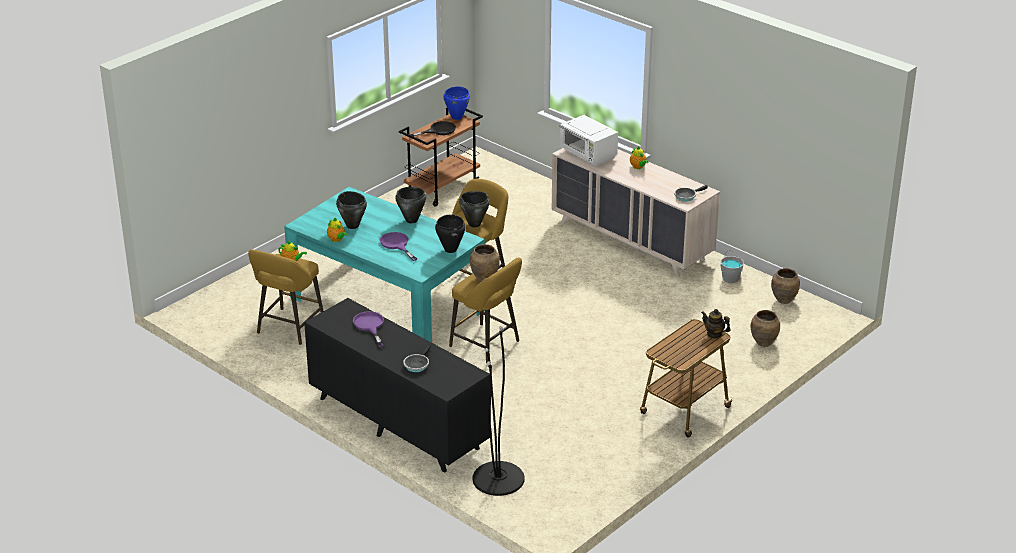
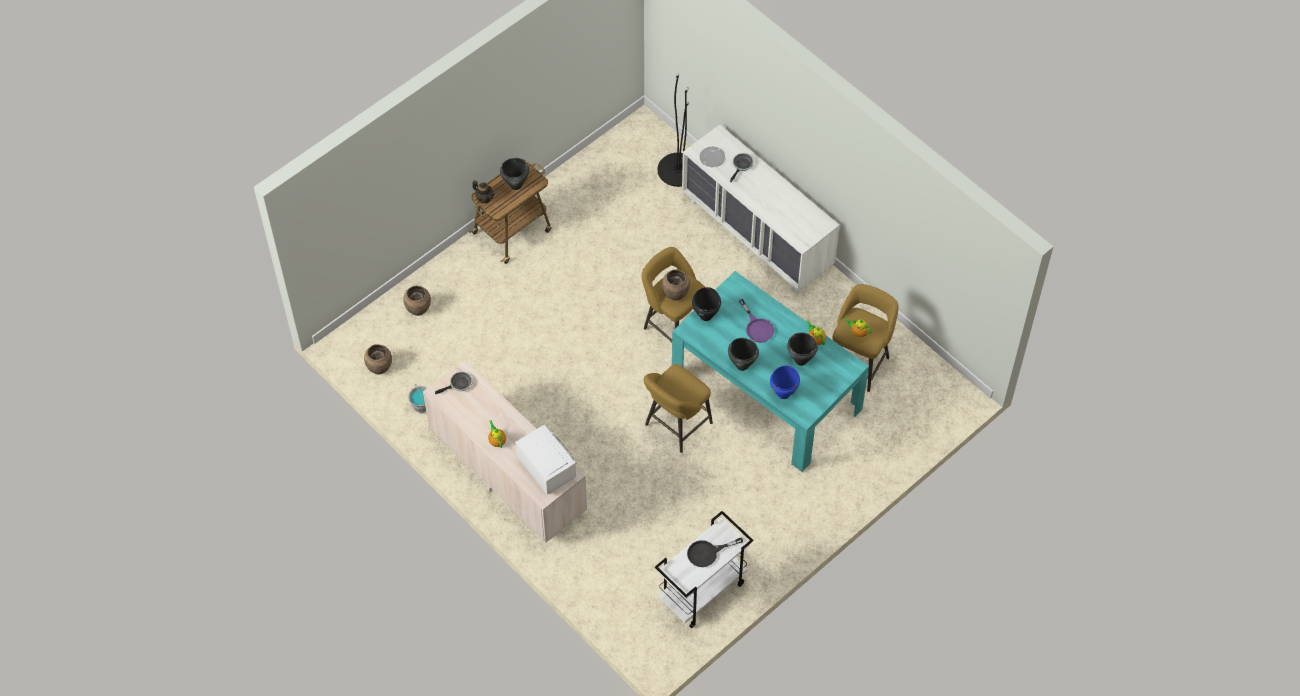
camera: 175 degrees left, 25 degrees up
black dresser [304,298,490,473] -> white dresser [682,124,840,292]
purple frying pan [353,311,384,347] -> none
brown cart [399,108,483,207] -> white cart [655,511,753,628]
blue cooking pot [443,86,470,120] -> blue cooking pot moved to [770,366,800,399]
black cooking pot [459,191,490,227] -> black cooking pot moved to [500,158,529,190]
none -> plate [700,147,725,167]

